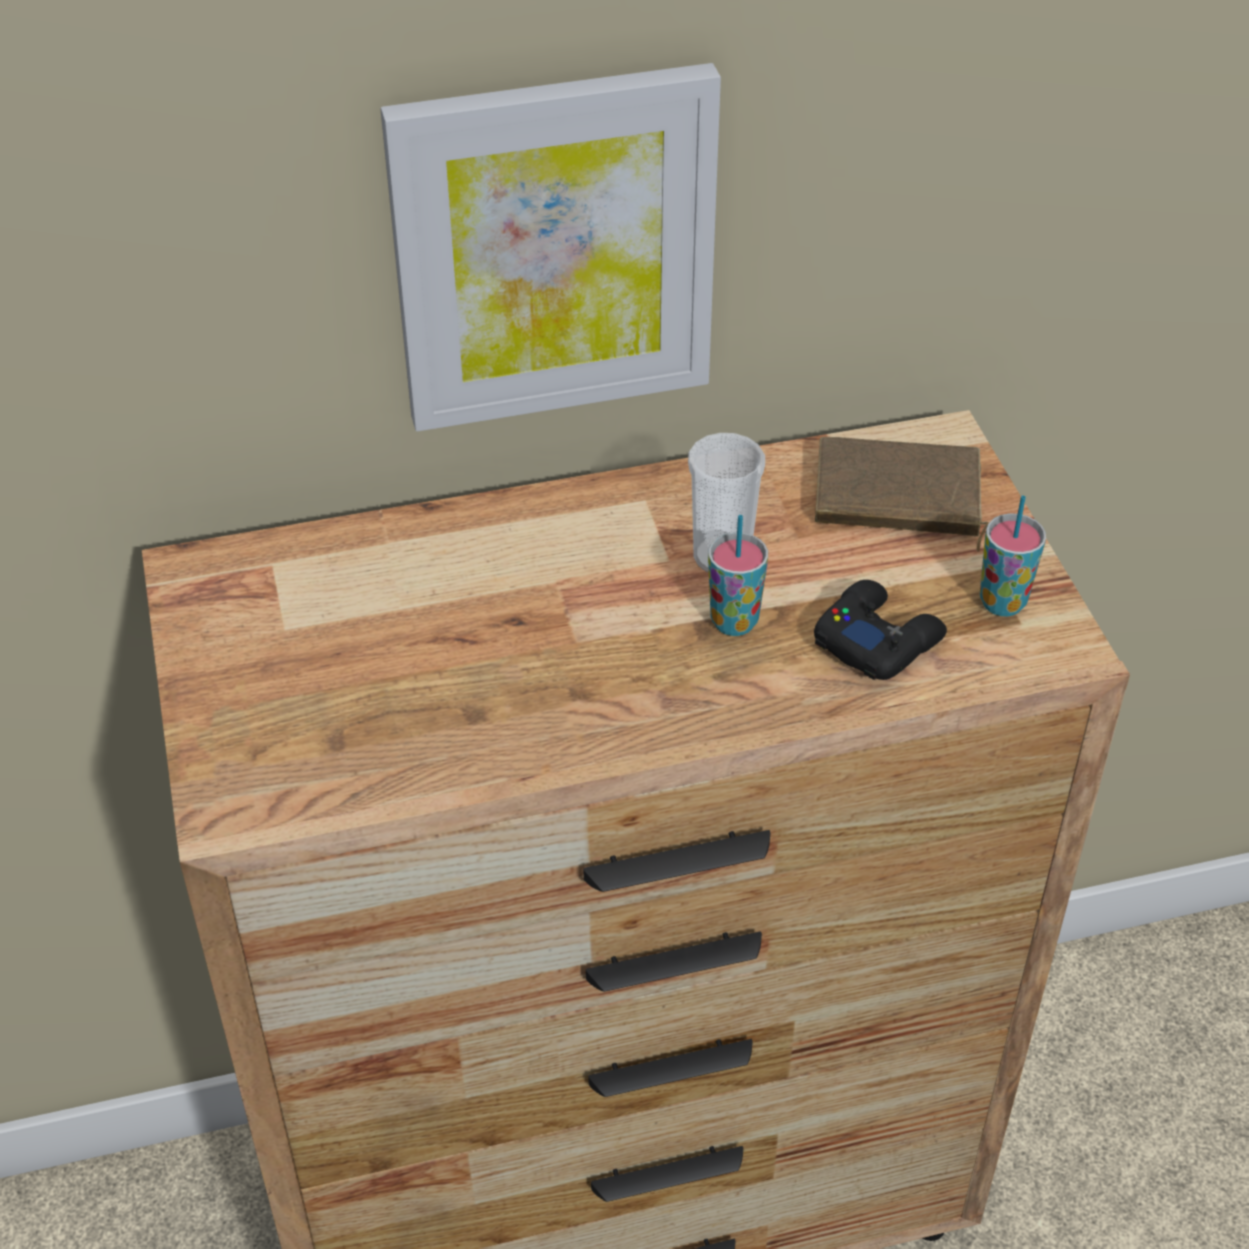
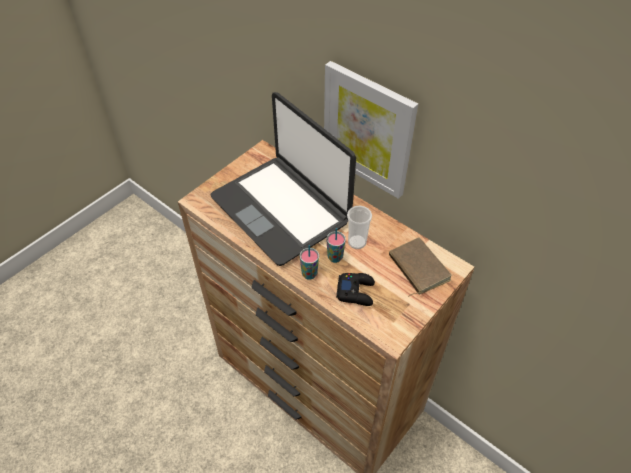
camera: 55 degrees right, 5 degrees up
cup [980,495,1046,616] -> cup moved to [300,245,319,280]
none -> laptop [210,92,356,266]

